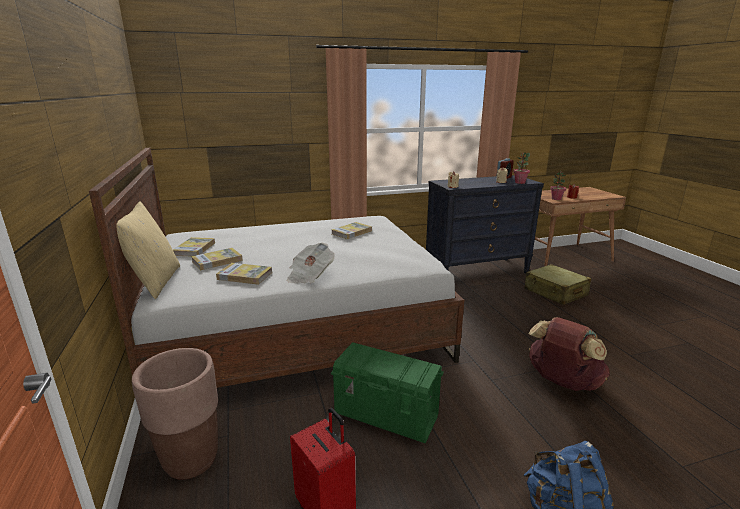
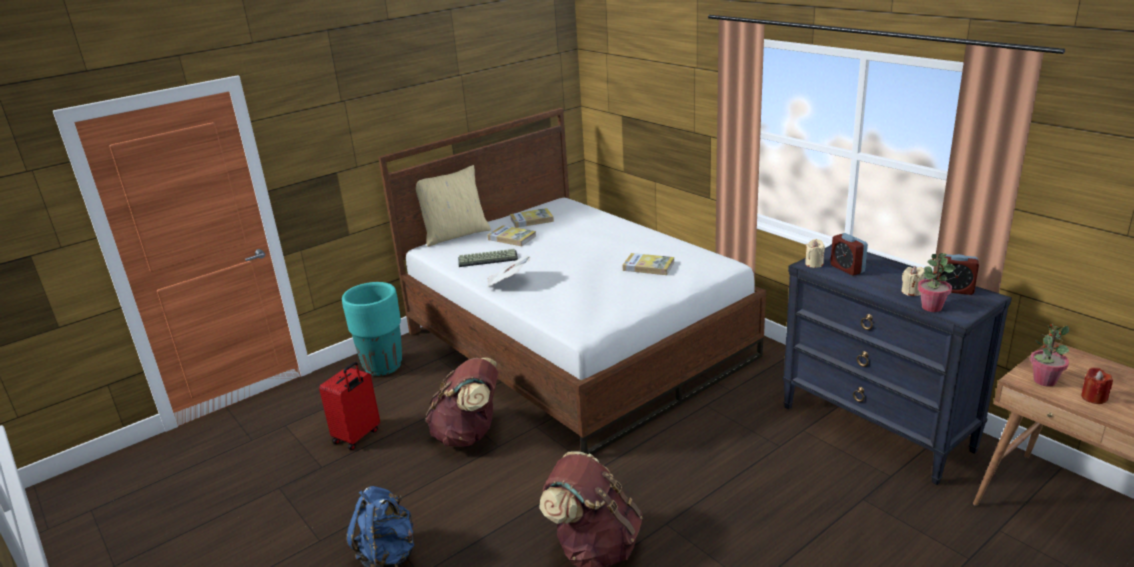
camera: 70 degrees right, 5 degrees up
brown planter [132,348,218,480] -> turquoise planter [342,282,402,376]
book [216,263,272,284] -> keyboard [458,249,518,267]
green storage box [331,342,444,444] -> brown backpack [425,358,498,447]
beige suitcase [525,264,591,305] -> none
none -> alarm clock [831,233,868,275]

